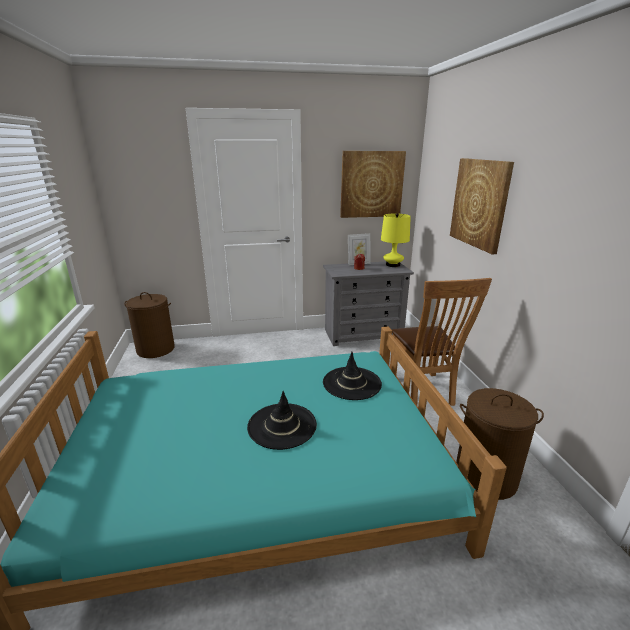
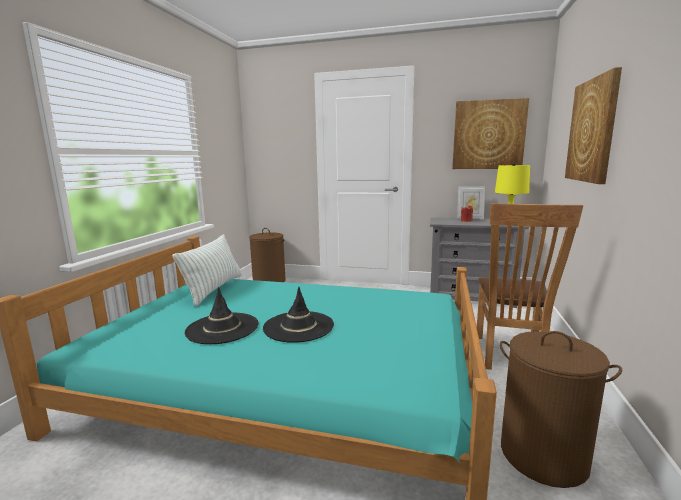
camera: 25 degrees right, 10 degrees down
black hat [323,352,382,400] -> black hat moved to [185,287,258,344]
none -> pillow [173,234,242,307]

